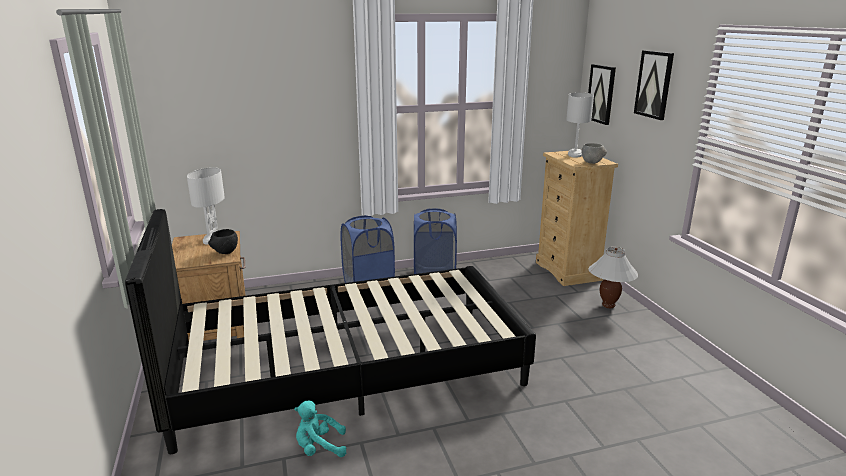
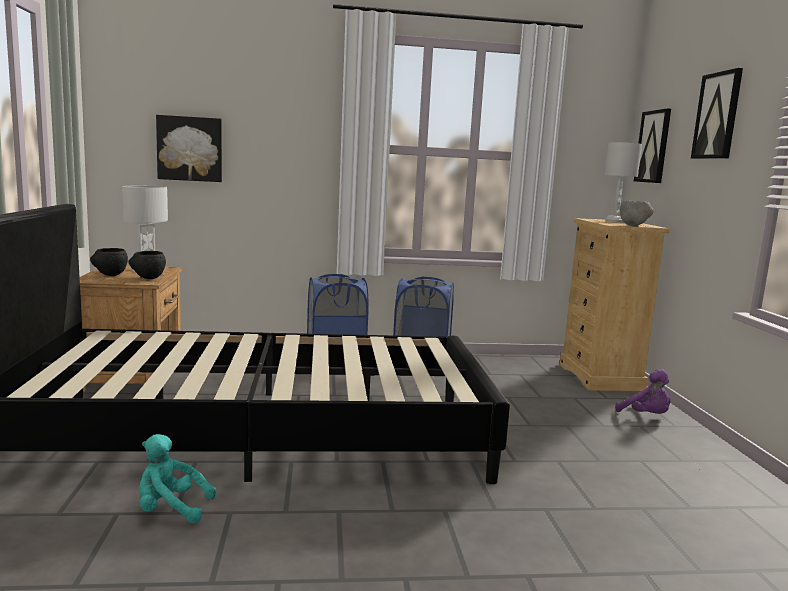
camera: 10 degrees right, 10 degrees down
white table lamp [588,247,638,308] -> purple plush toy [615,369,671,414]
none -> black bowl [90,248,128,276]
none -> picture [156,115,222,182]

